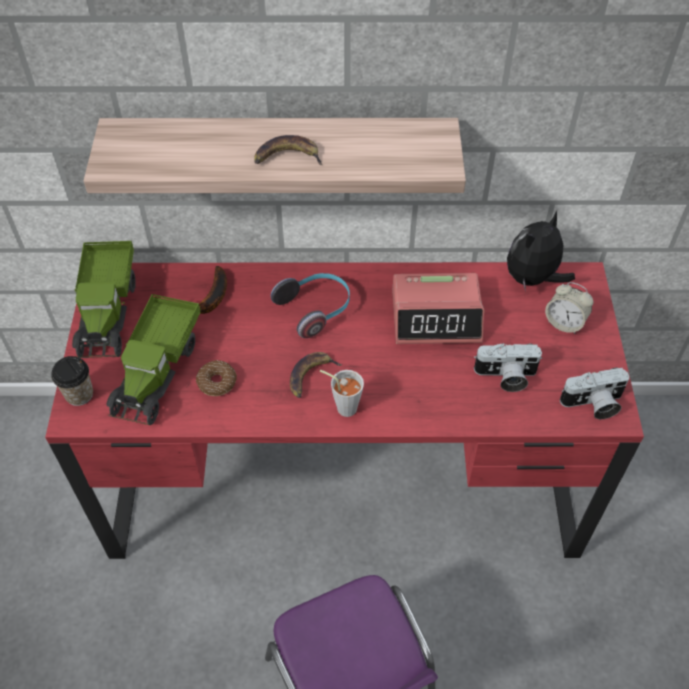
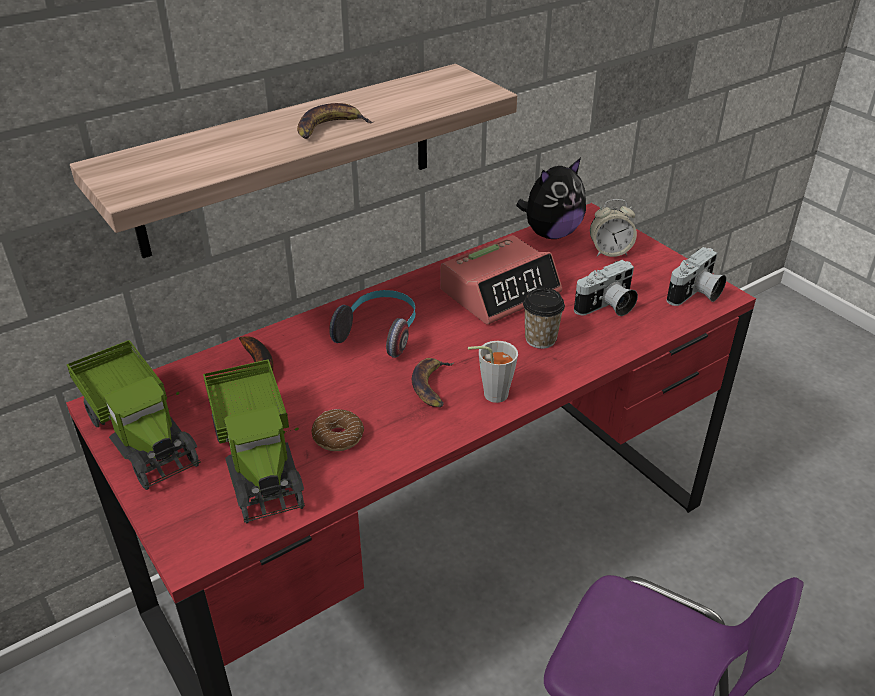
camera: 35 degrees left, 15 degrees down
cup [51,356,93,406] -> cup moved to [523,288,565,349]
plush toy [507,211,575,291] -> plush toy turned 135 degrees counterclockwise [516,158,586,239]

